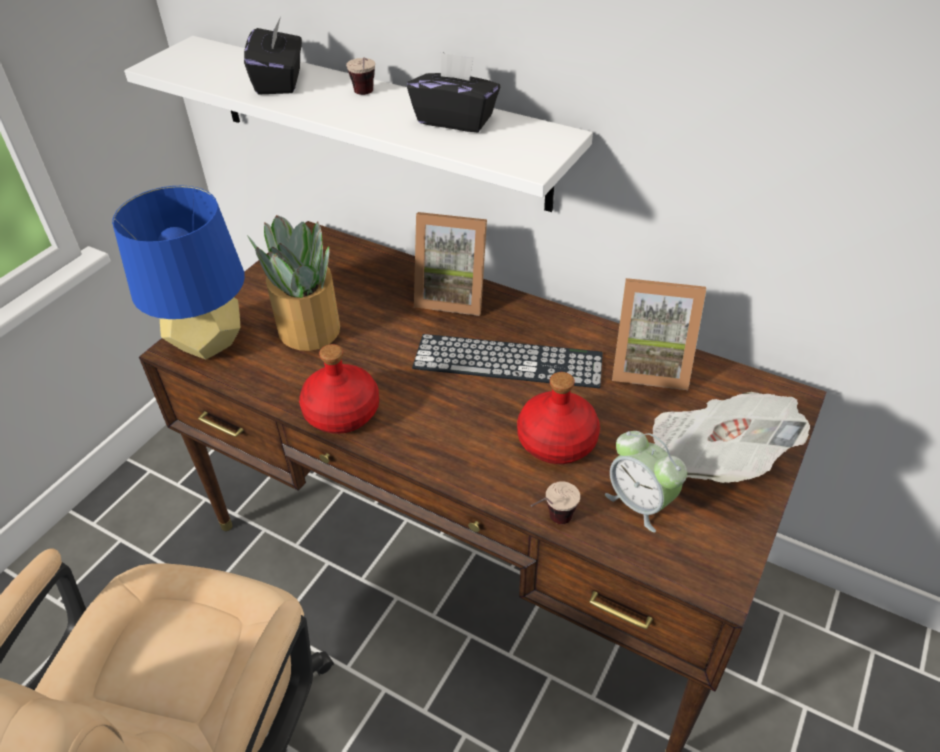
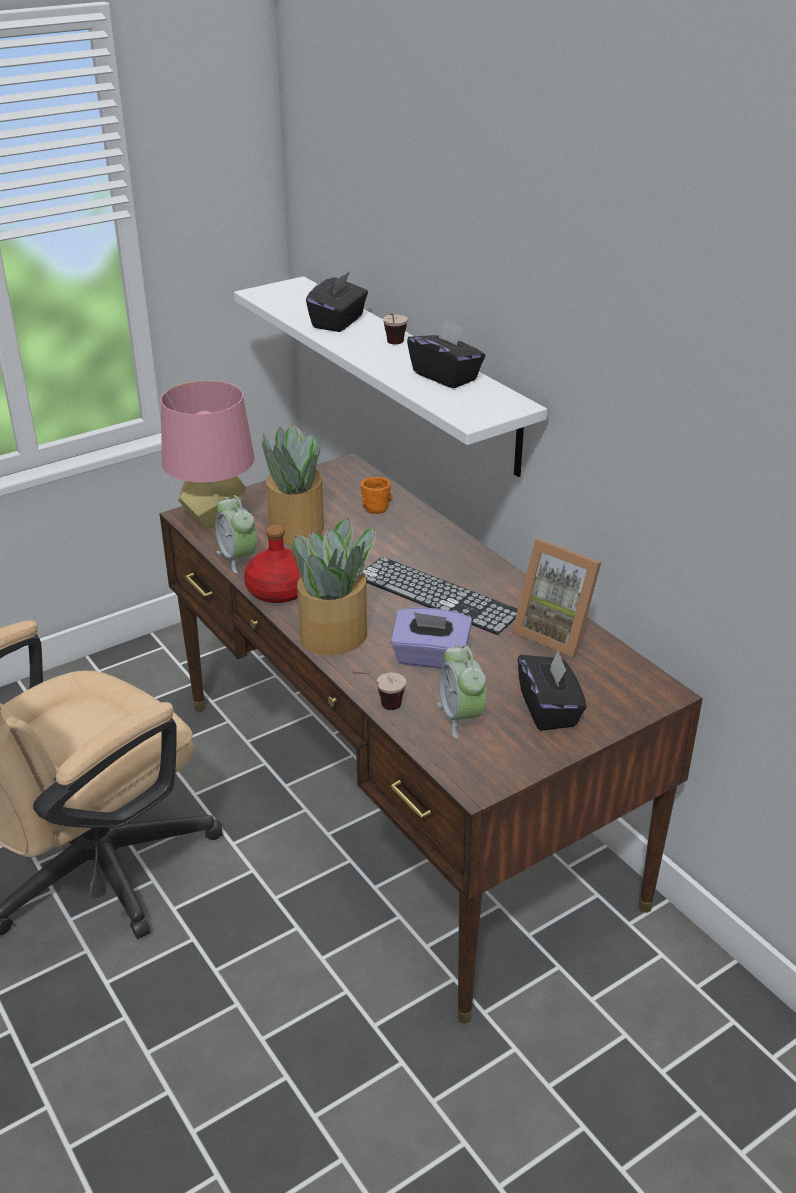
camera: 25 degrees right, 10 degrees down
blue table lamp [112,186,245,359] -> pink table lamp [161,380,255,528]
picture frame [414,212,487,316] -> none
red bottle [517,372,600,464] -> purple tissue box [391,608,472,669]
newspaper [653,392,810,483] -> black tissue box [518,649,587,731]
none -> alarm clock [215,495,257,573]
none -> potted plant [292,518,376,655]
none -> orange mug [361,477,393,514]

